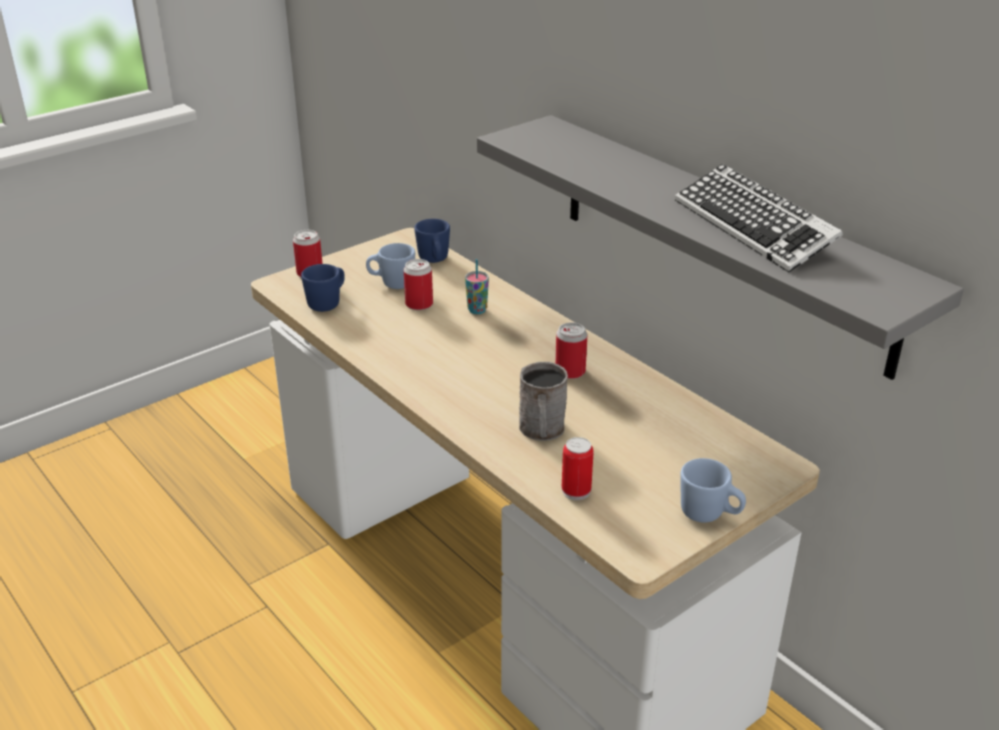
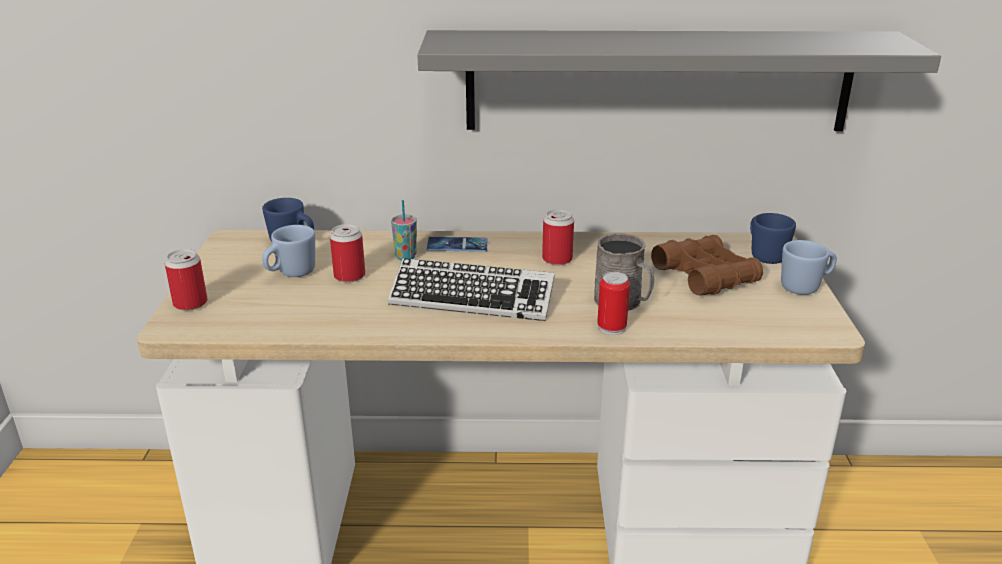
camera: 50 degrees left, 5 degrees down
blue mug [301,264,345,312] -> blue mug moved to [750,213,796,264]
can [562,437,594,500] -> can moved to [597,272,630,335]
keyboard [675,164,843,272] -> keyboard moved to [388,258,555,321]
none -> phone [427,237,488,252]
none -> brown binoculars [651,235,763,295]

